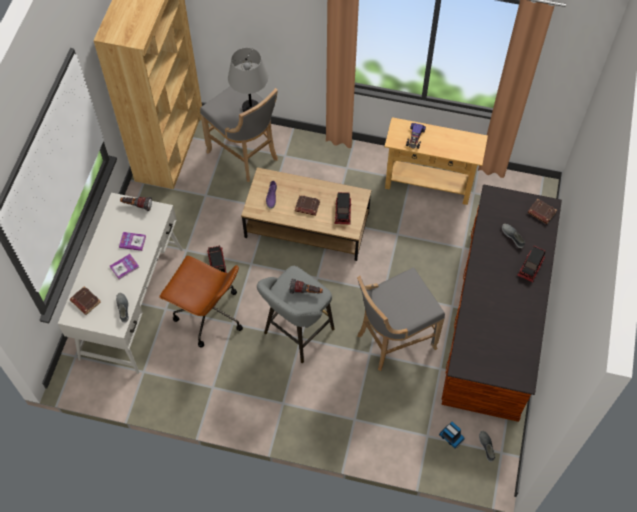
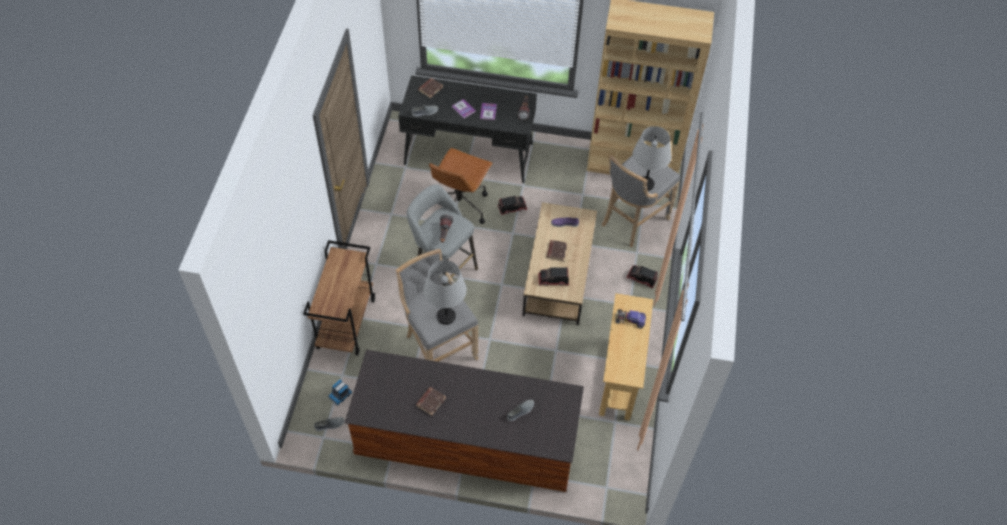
camera: 85 degrees right, 5 degrees down
white desk [58,192,183,374] -> black desk [398,75,537,183]
toy truck [517,246,545,282] -> toy truck moved to [627,265,658,288]
brown book [528,199,557,224] -> brown book moved to [416,387,446,416]
none -> brown cart [303,240,375,356]
none -> grey table lamp [423,260,467,325]

